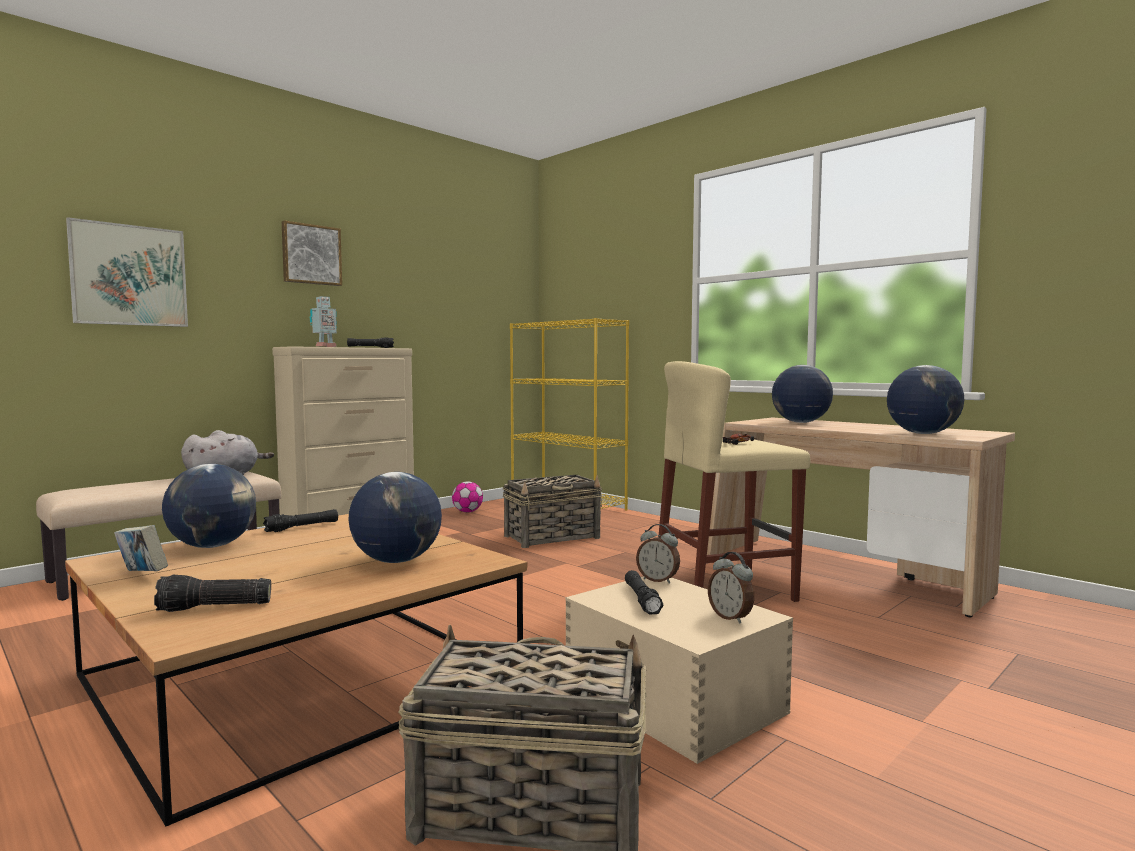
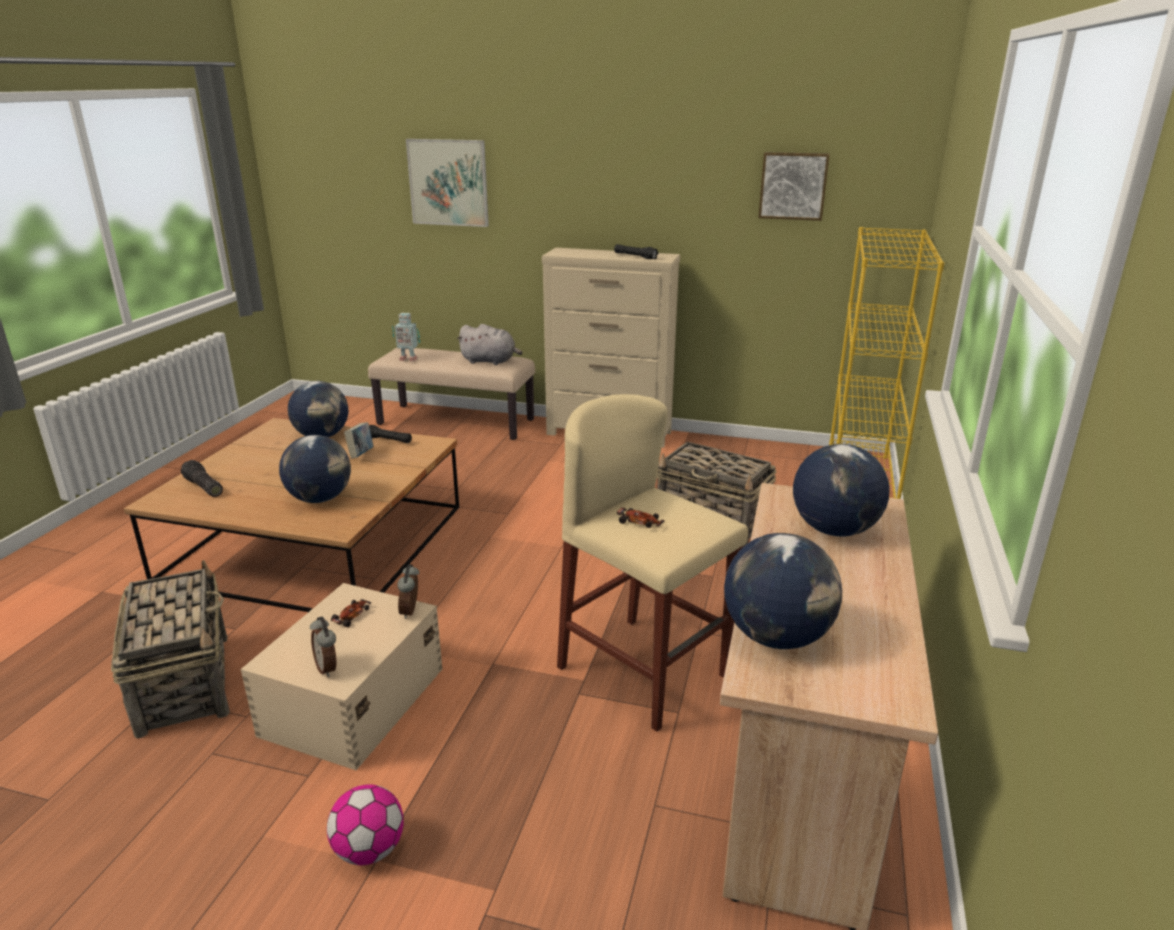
camera: 60 degrees right, 20 degrees up
book [114,525,168,571] -> book moved to [344,422,373,458]
picture [282,221,342,286] -> picture moved to [758,152,830,221]
toy robot [310,296,337,347] -> toy robot moved to [392,313,420,362]
football [452,481,483,512] -> football moved to [327,784,404,865]
black flashlight [625,570,663,615] -> toy car [331,599,372,627]
alarm clock [708,552,754,624] -> alarm clock turned 60 degrees counterclockwise [310,617,336,677]

